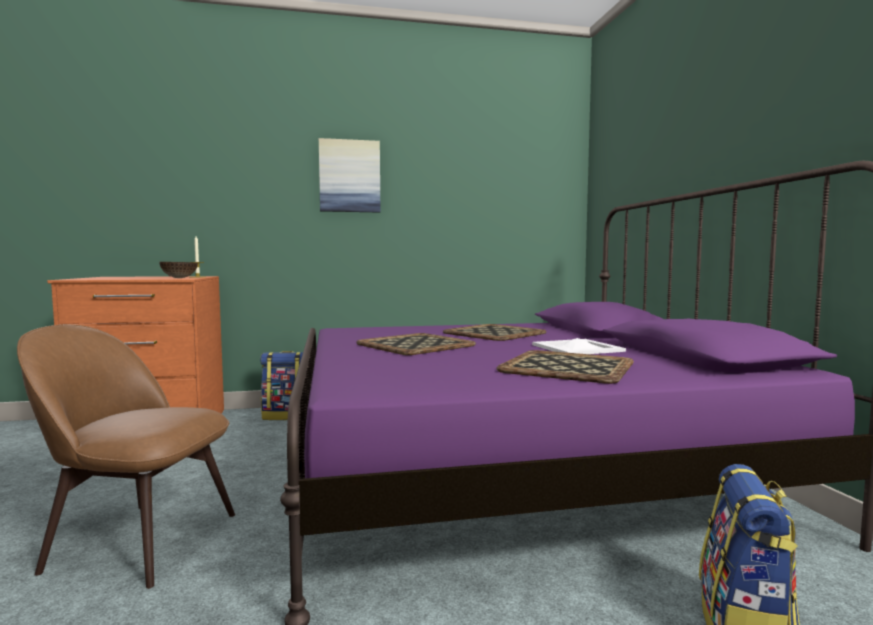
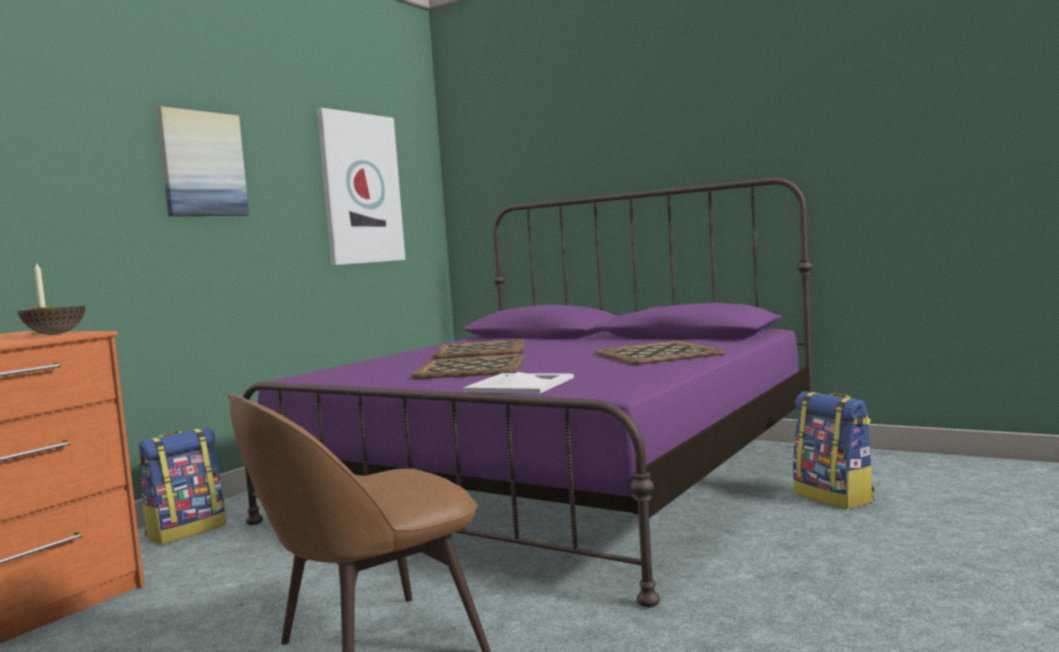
camera: 45 degrees left, 0 degrees up
white tray [532,338,626,354] -> white tray moved to [463,372,574,393]
none -> picture [317,108,405,265]

